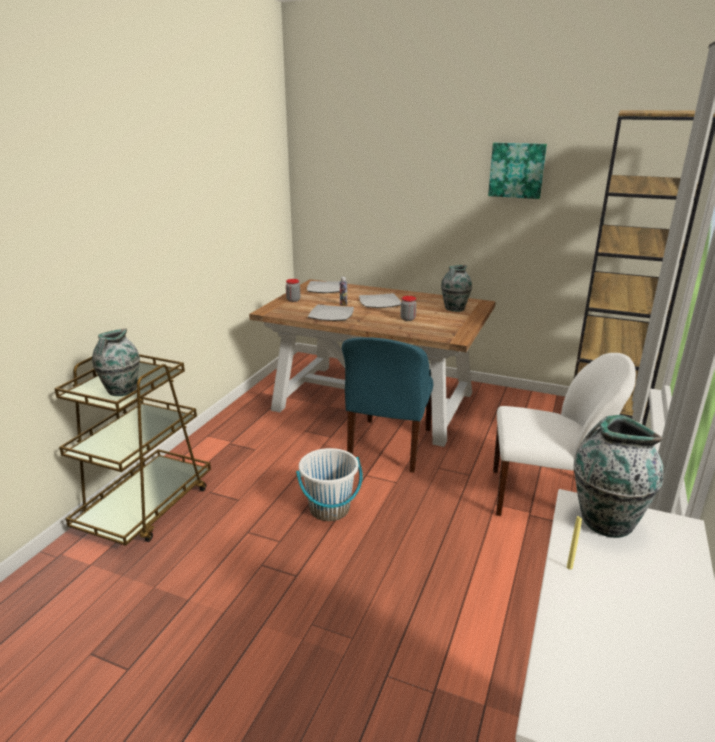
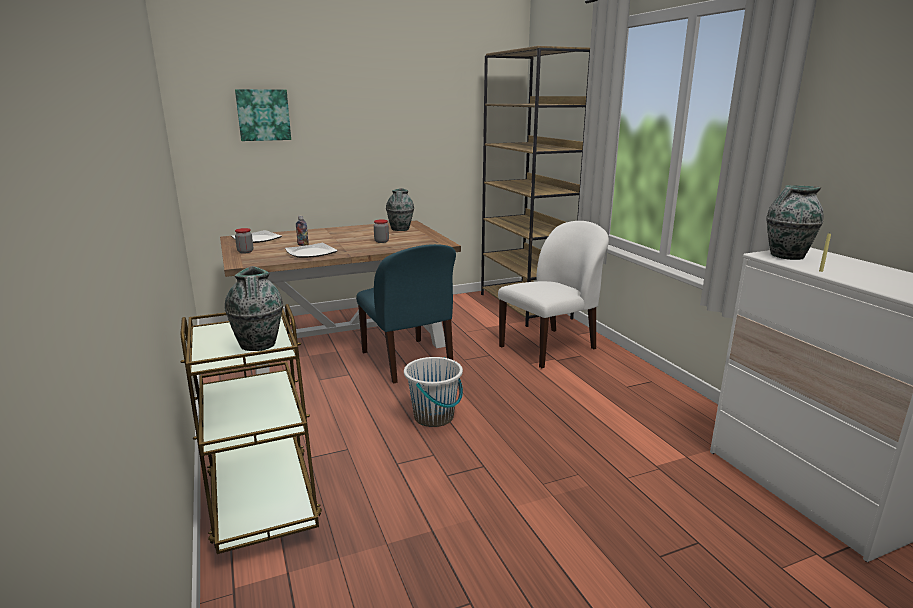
camera: 45 degrees left, 5 degrees down
plate [359,293,401,308] -> none
picture [488,143,547,199] -> picture moved to [235,89,291,141]

